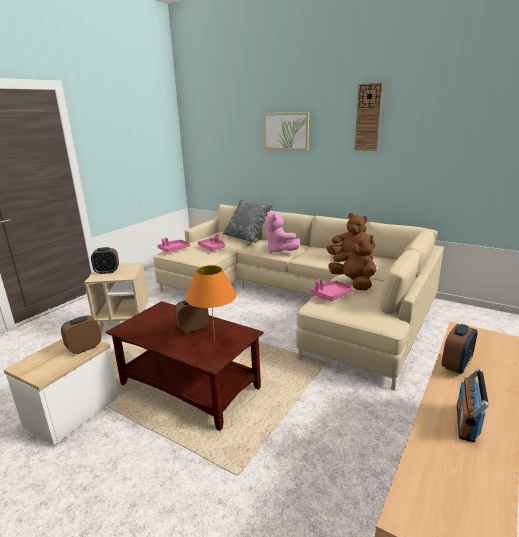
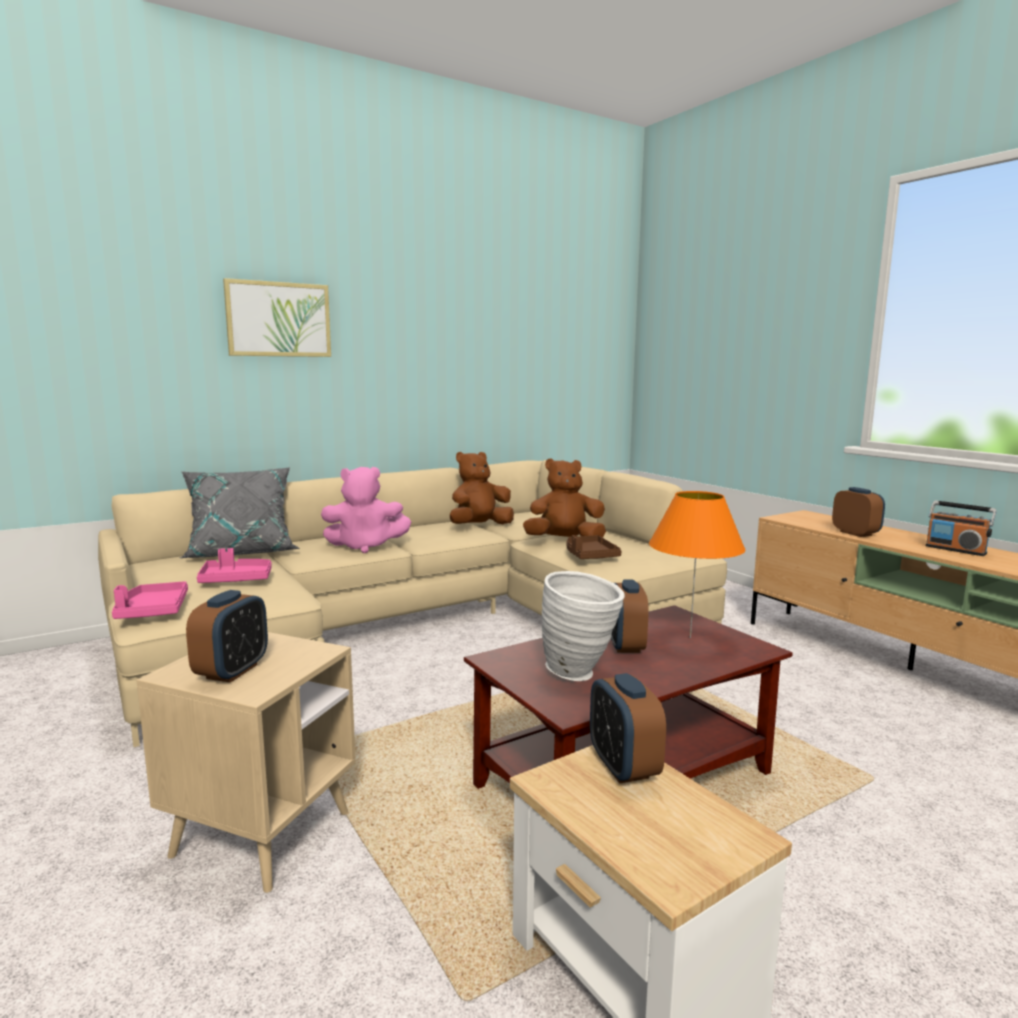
camera: 65 degrees left, 10 degrees down
pink tray [310,279,354,301] -> brown tray [567,535,621,559]
wall clock [355,83,383,151] -> none
none -> white vase [542,571,625,681]

